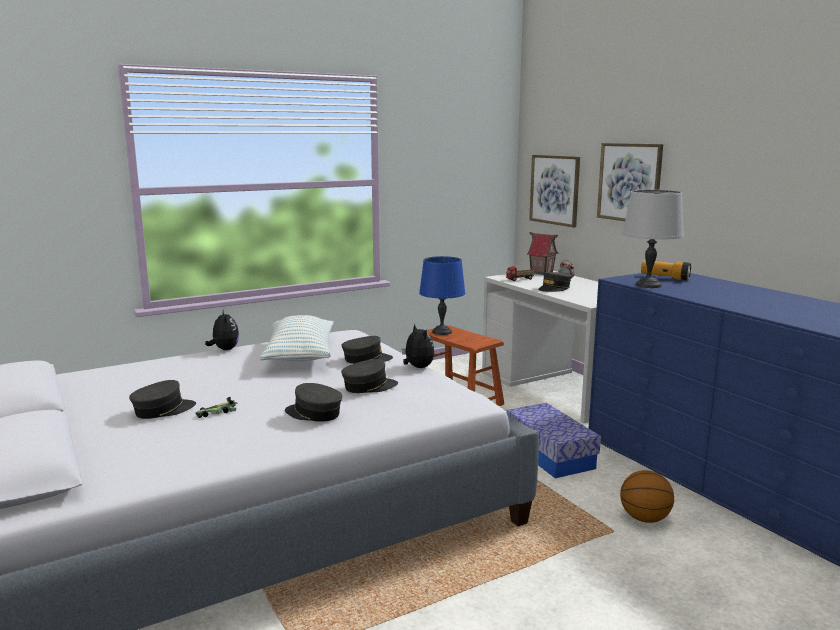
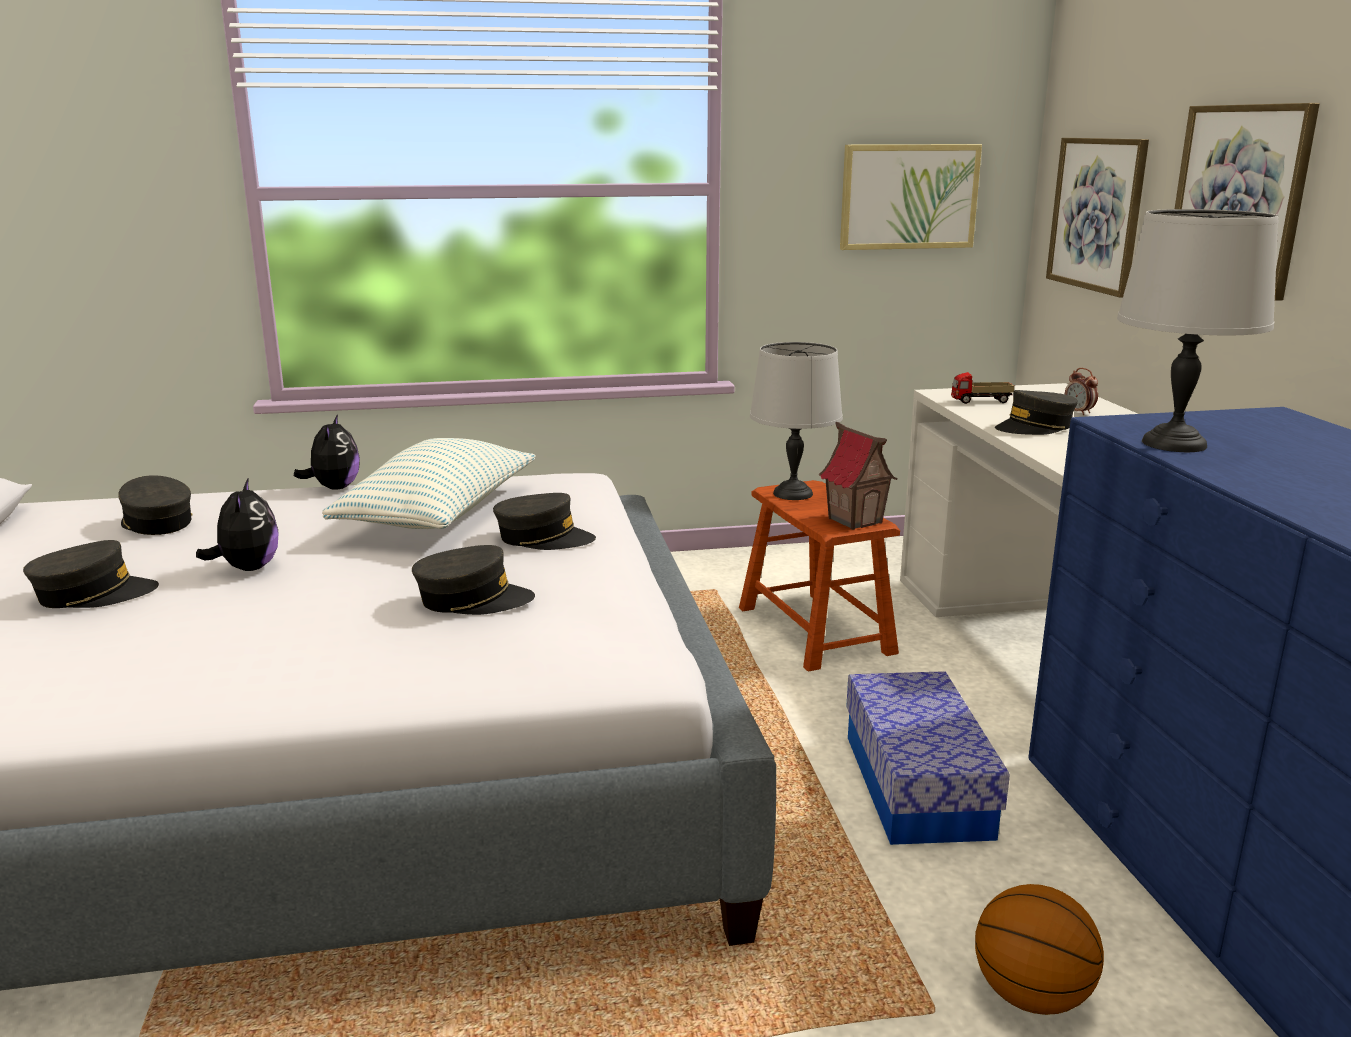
camera: 20 degrees right, 5 degrees up
toy car [196,397,237,418] -> none
grey cap [285,383,342,422] -> grey cap moved to [118,475,193,535]
plush toy [402,324,434,368] -> plush toy moved to [196,477,278,571]
blue table lamp [419,256,465,335] -> grey table lamp [750,342,843,500]
toy house [527,232,558,275] -> toy house moved to [818,422,898,530]
flashlight [641,261,691,280] -> none
none -> picture [840,144,982,250]

